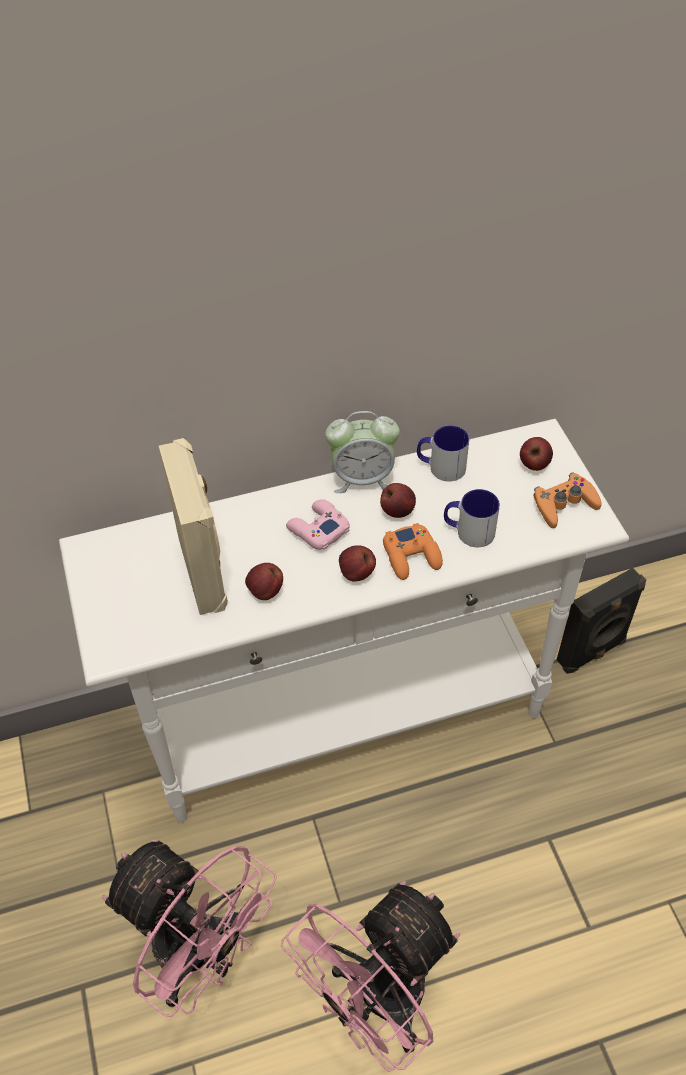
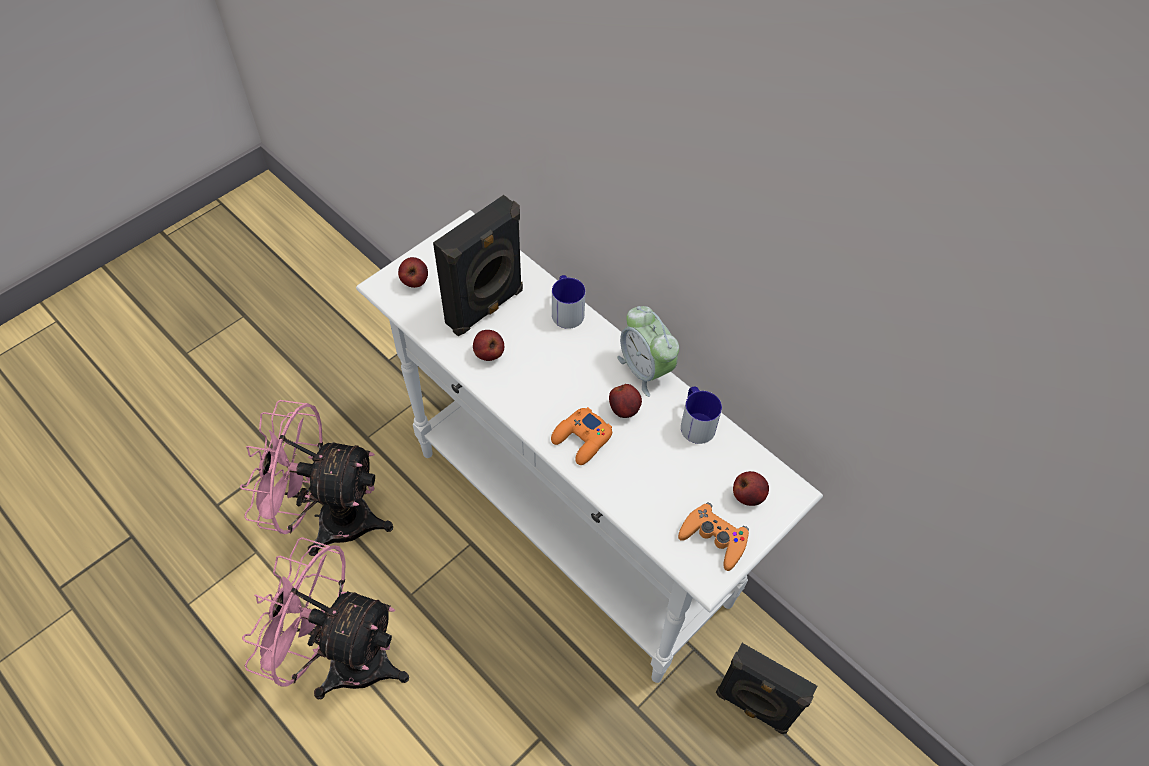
camera: 60 degrees right, 5 degrees up
pink fan [102,839,277,1017] -> pink fan turned 90 degrees clockwise [240,400,393,556]
beige speaker [159,438,228,615] -> black speaker [433,195,523,336]
pink game controller [286,499,350,550] -> none
apple [339,545,376,582] -> apple moved to [398,257,428,288]
mug [444,489,500,547] -> mug moved to [552,275,586,329]

